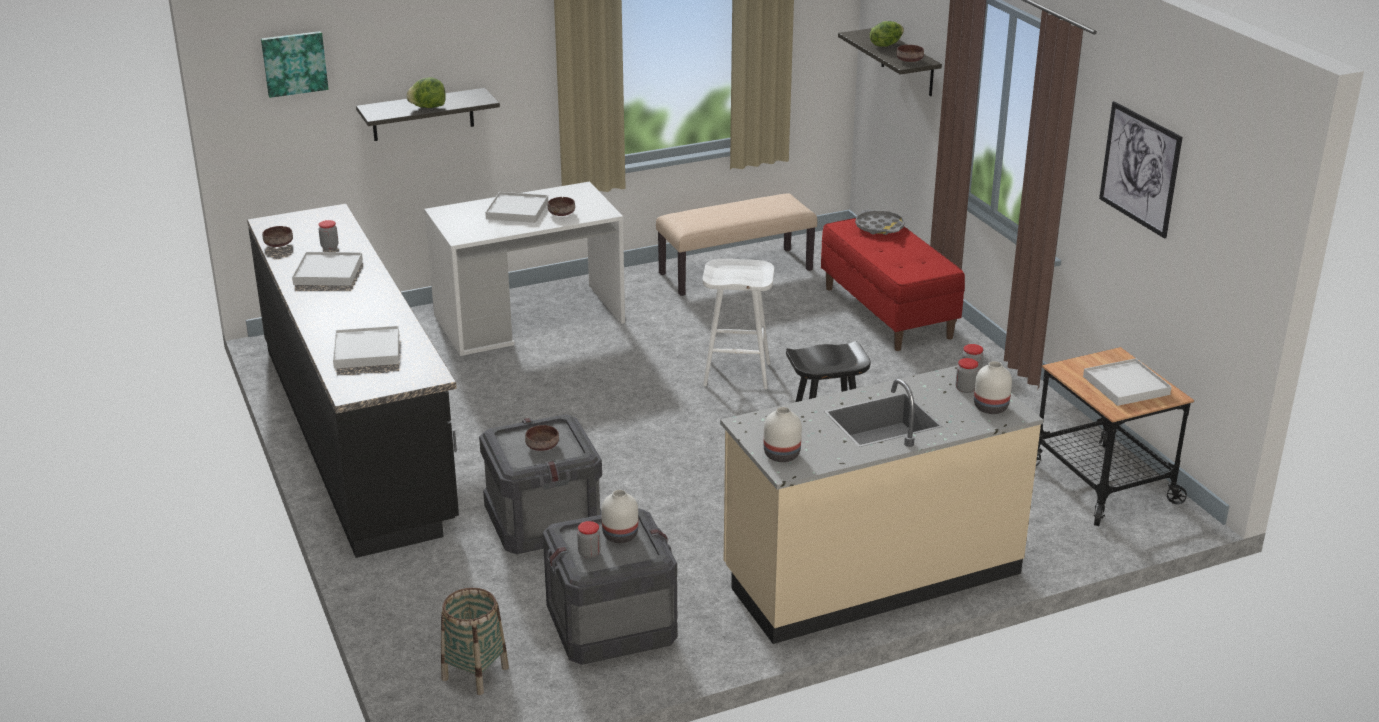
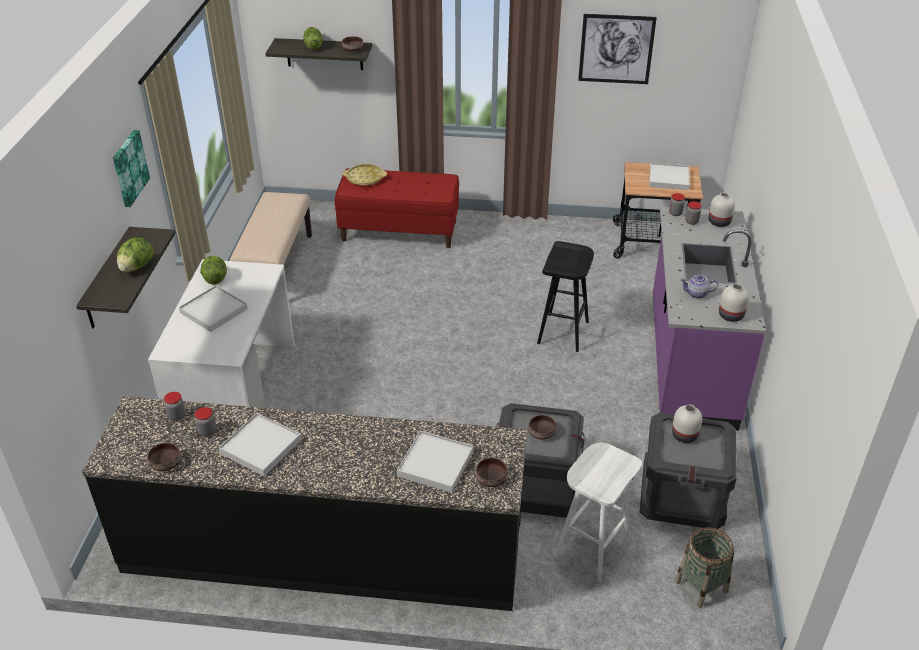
camera: 60 degrees left, 10 degrees up
picture [261,31,328,98] -> picture moved to [113,130,150,207]
brown bowl [548,197,575,216] -> brown bowl moved to [475,458,508,487]
jar [577,521,601,558] -> jar moved to [164,392,186,421]
white stool [703,259,774,389] -> white stool moved to [554,443,642,582]
beige counter [720,365,1043,644] -> purple counter [653,207,766,430]
grey tray [855,209,905,235] -> yellow tray [343,164,387,186]
none -> lettuce [200,256,227,285]
none -> teapot [680,275,718,299]

